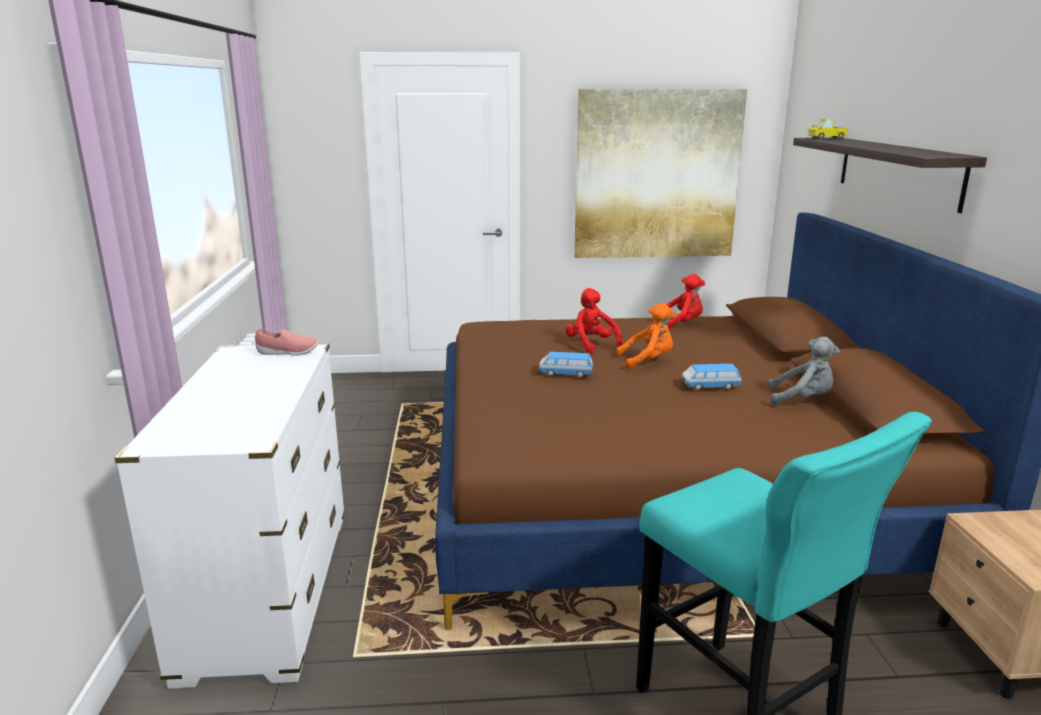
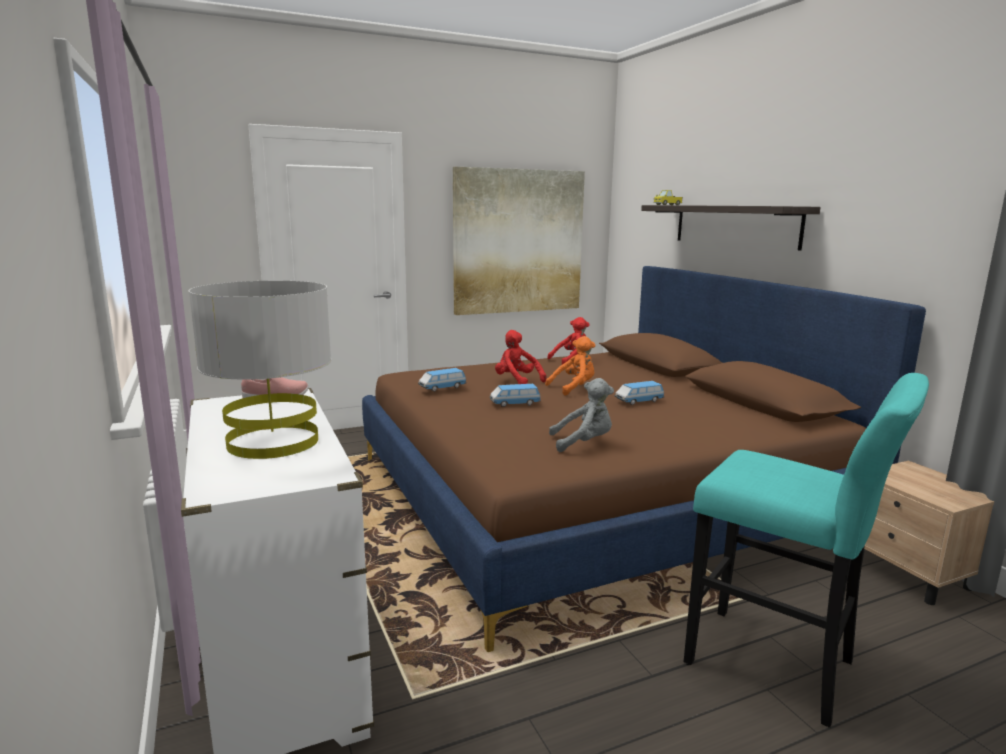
camera: 20 degrees left, 5 degrees down
grey plush toy [768,337,840,406] -> grey plush toy moved to [549,378,614,452]
none -> grey table lamp [189,281,331,459]
none -> toy car [418,368,467,392]

